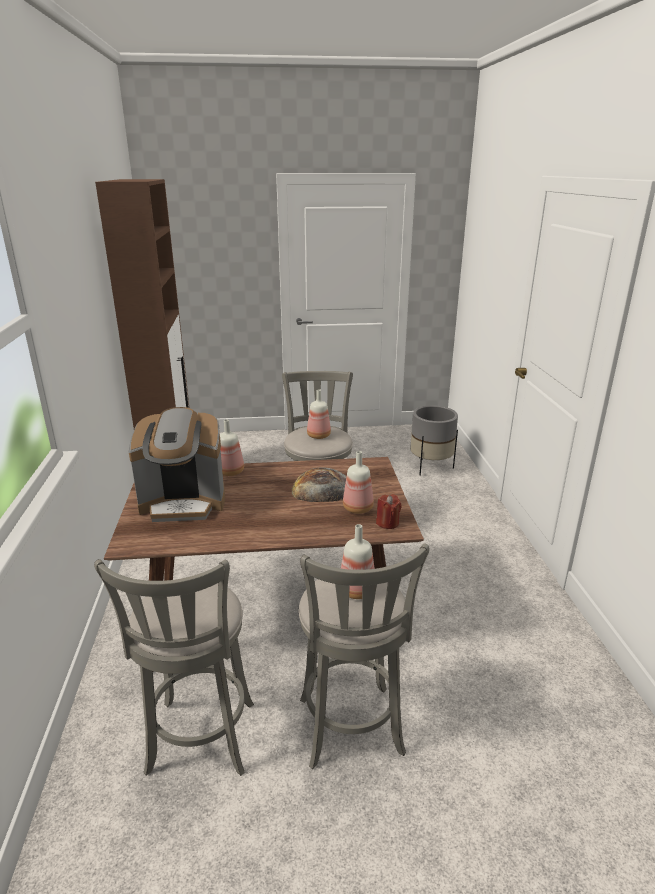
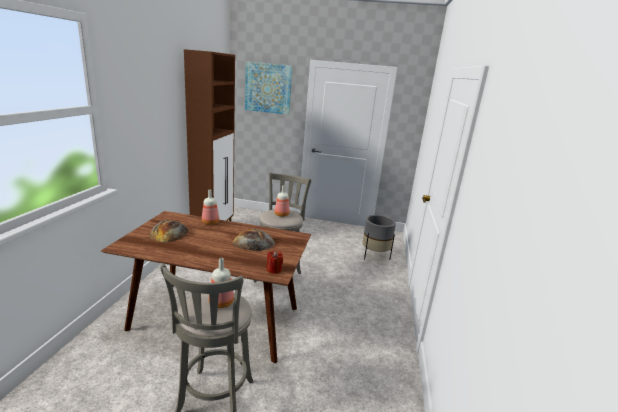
camera: 15 degrees right, 5 degrees down
grey stool [94,559,254,776] -> none
coffee machine [129,407,225,522] -> bread [150,220,188,242]
bottle [343,451,374,514] -> none
none -> picture [245,61,292,115]

